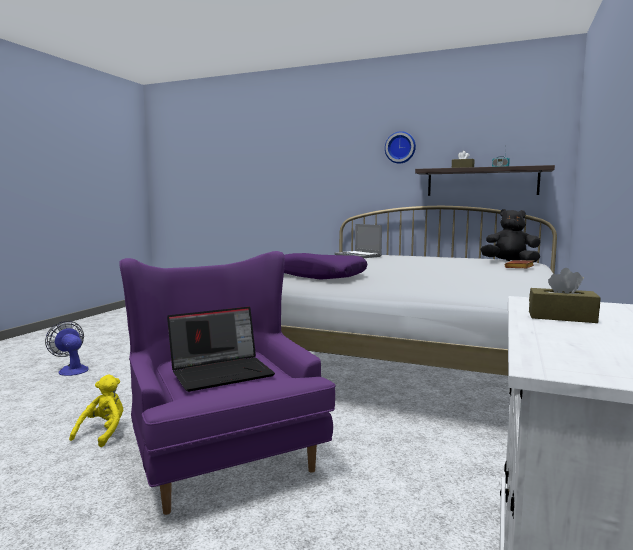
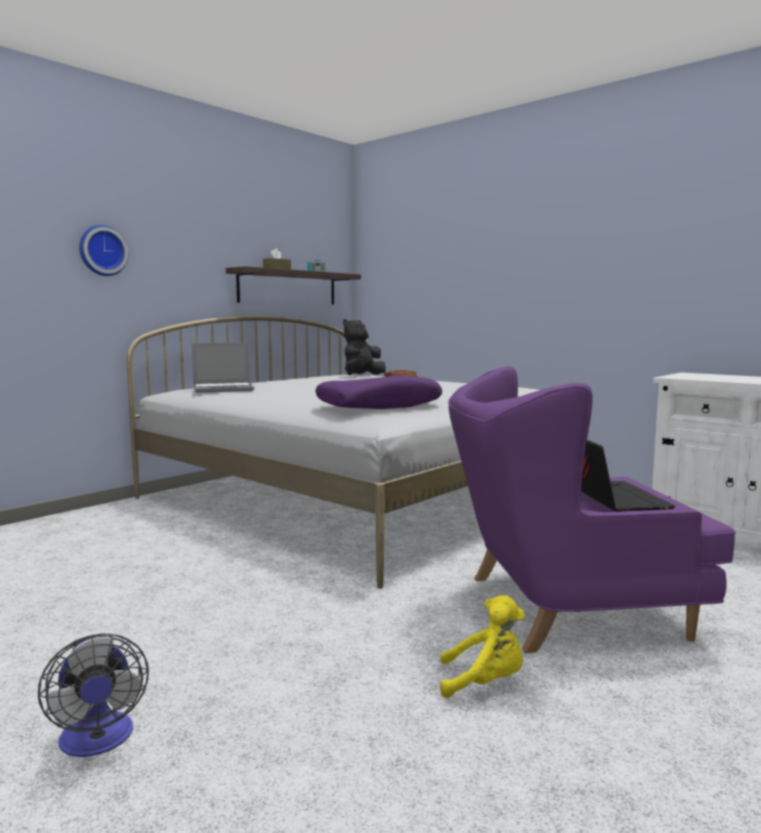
camera: 70 degrees left, 0 degrees up
fan [45,321,89,376] -> fan turned 90 degrees counterclockwise [38,633,149,757]
yellow plush toy [69,375,123,447] -> yellow plush toy turned 150 degrees clockwise [440,595,525,698]
wall clock [385,131,416,164] -> wall clock moved to [79,225,128,276]
brown tissue box [529,268,601,323] -> none

